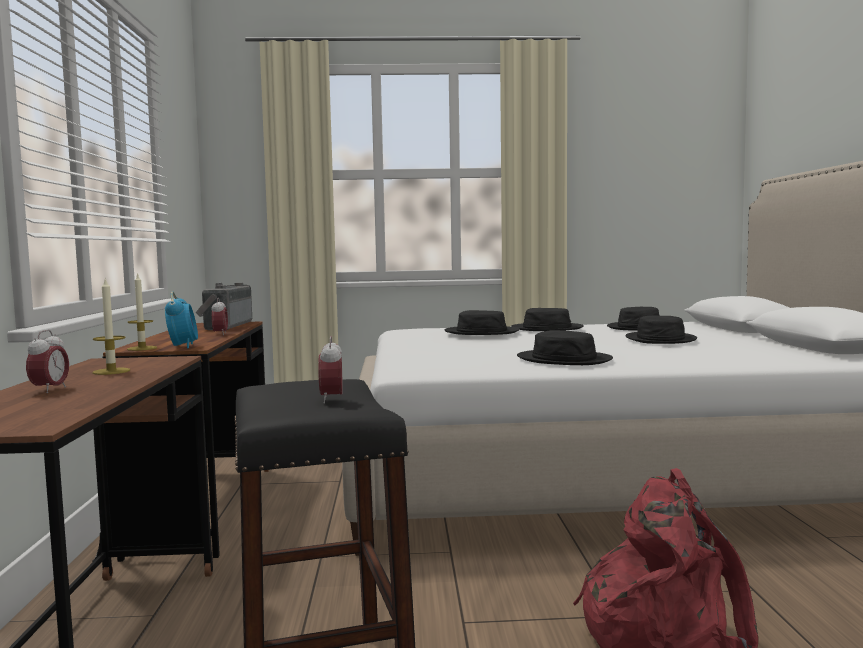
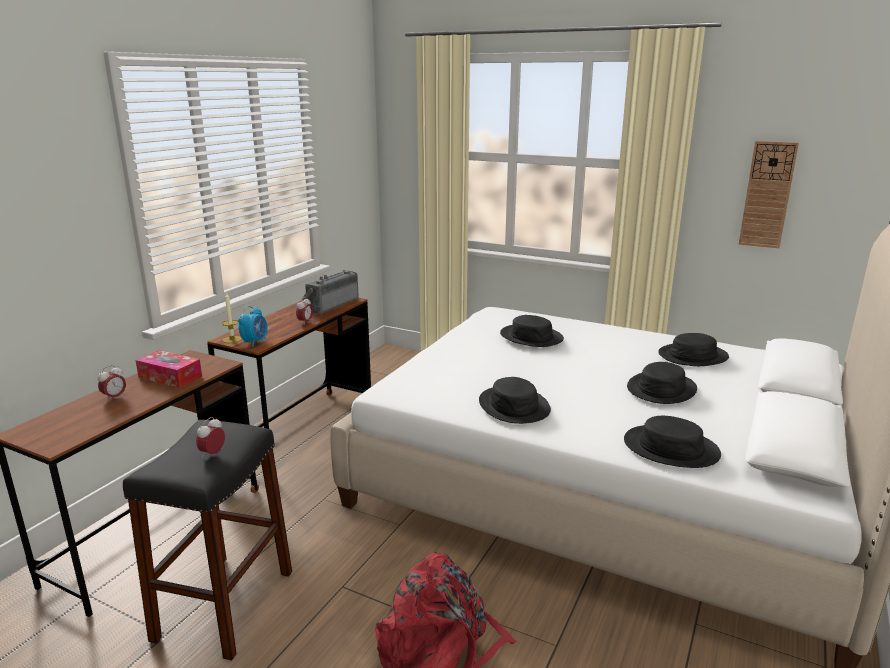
camera: 30 degrees right, 15 degrees up
candle [92,279,130,375] -> tissue box [135,350,202,388]
black hat [511,308,584,331] -> black hat moved to [624,416,721,468]
none -> wall clock [739,141,799,248]

